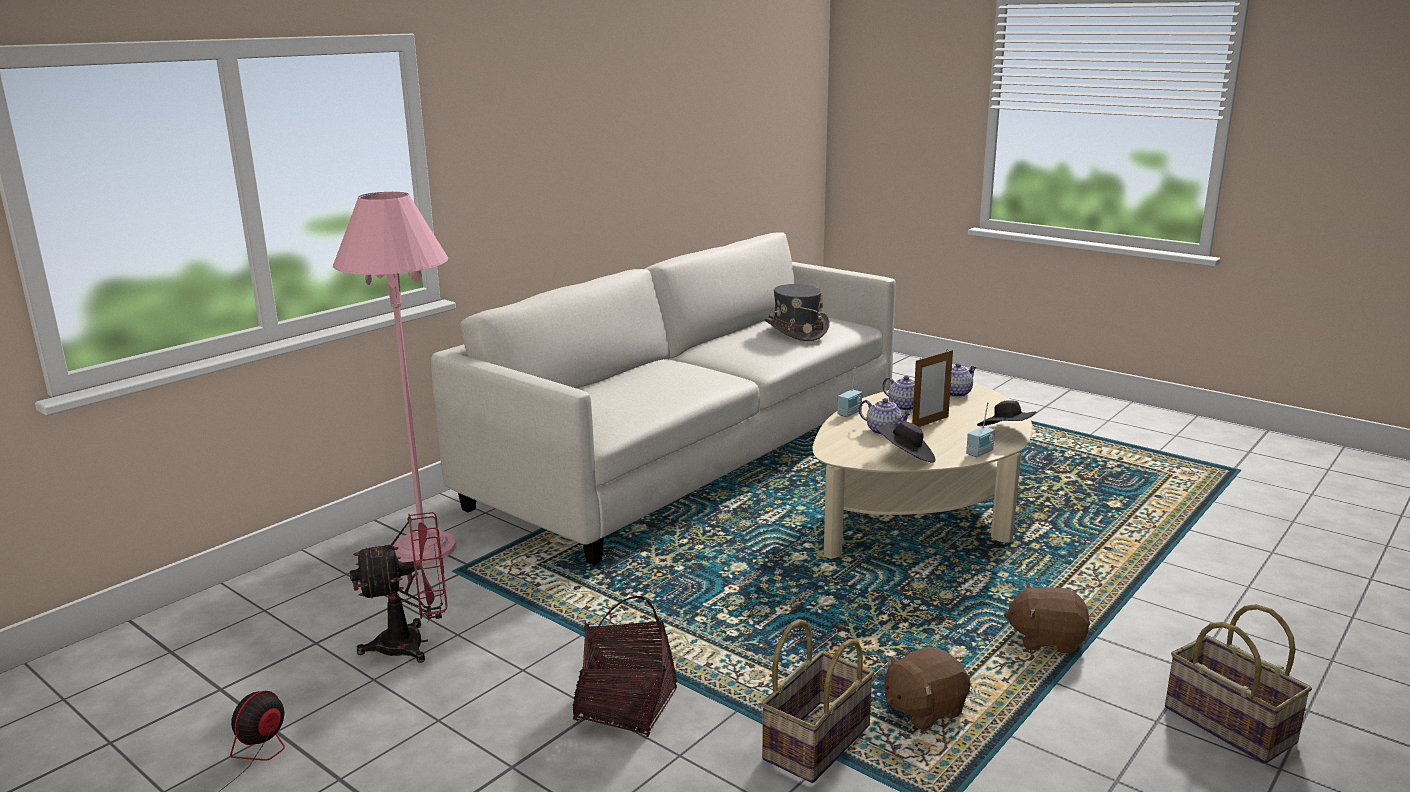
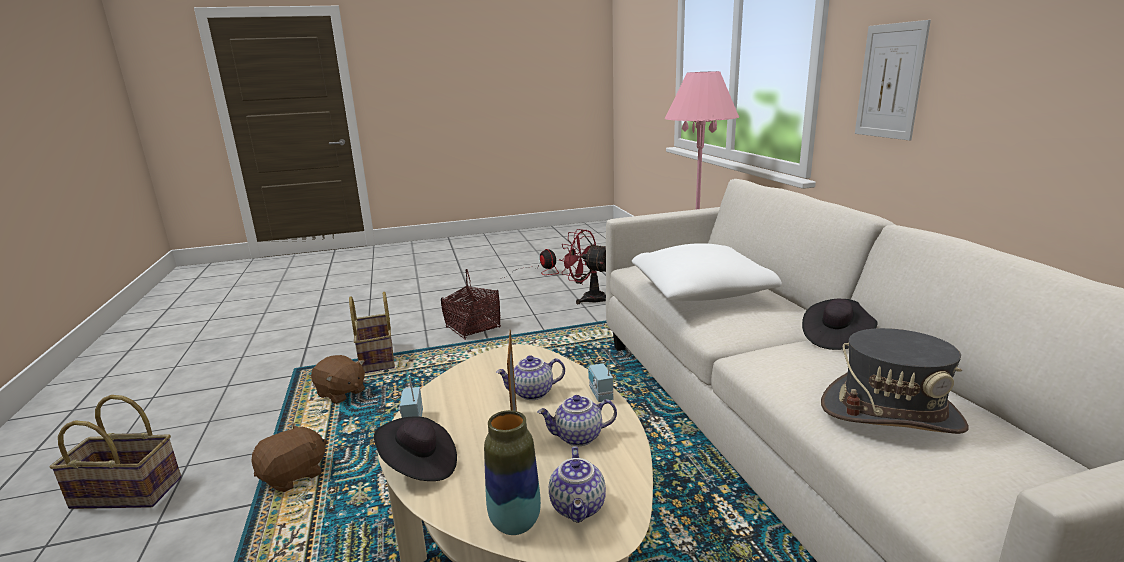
camera: 125 degrees right, 0 degrees up
red fan [350,512,447,663] -> red fan turned 105 degrees clockwise [559,229,606,304]
black hat [877,421,935,463] -> black hat moved to [802,299,878,350]
brown plush toy [884,647,970,731] -> brown plush toy turned 120 degrees clockwise [311,355,365,404]
none -> vase [484,410,541,535]
none -> white pillow [632,243,782,301]
none -> picture [855,20,931,141]

